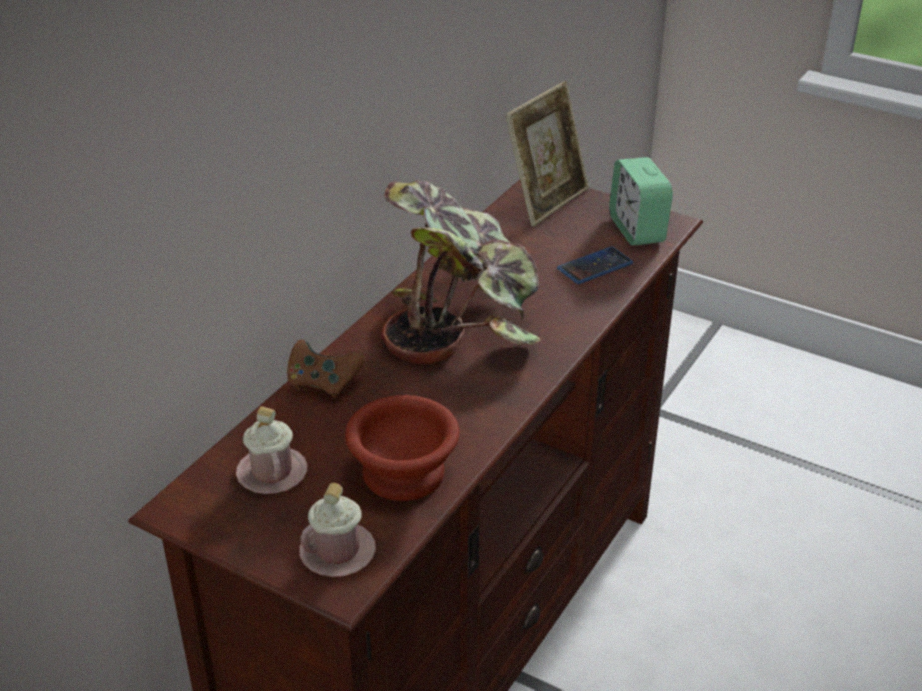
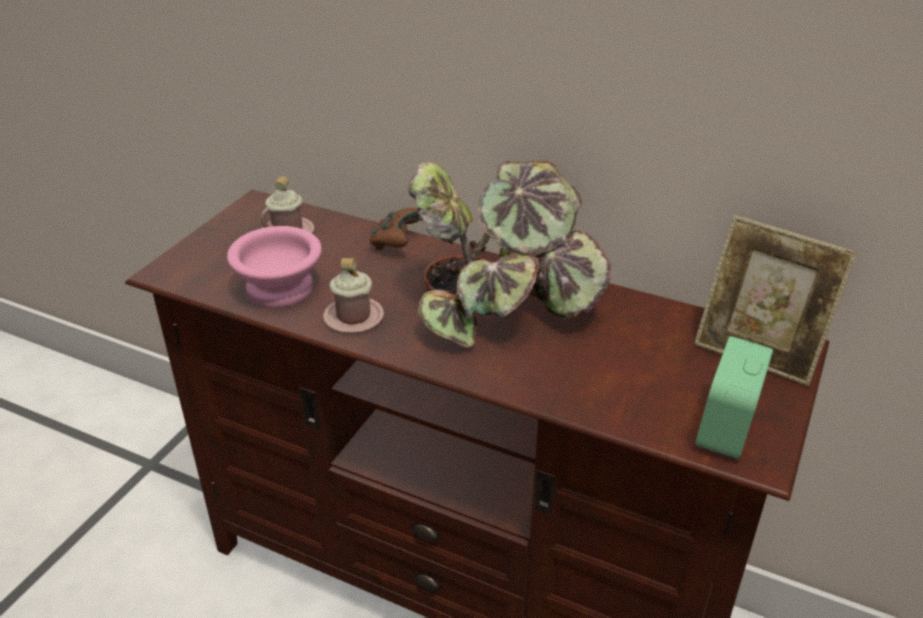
camera: 85 degrees right, 0 degrees up
pink mug [299,483,376,577] -> pink mug moved to [323,258,384,333]
brown bowl [345,395,459,501] -> pink bowl [227,226,322,308]
phone [557,246,633,284] -> none
alarm clock [609,157,673,245] -> alarm clock turned 45 degrees counterclockwise [695,336,773,459]

